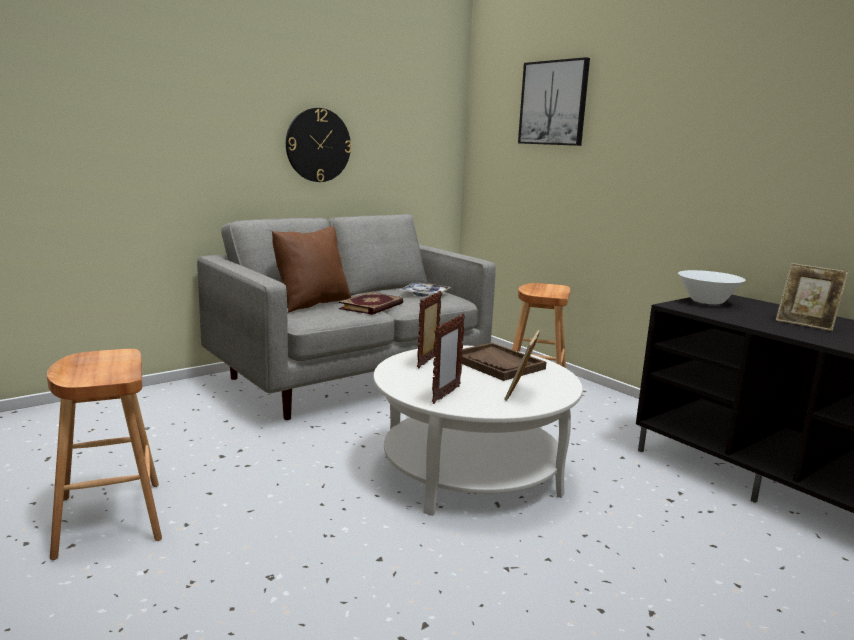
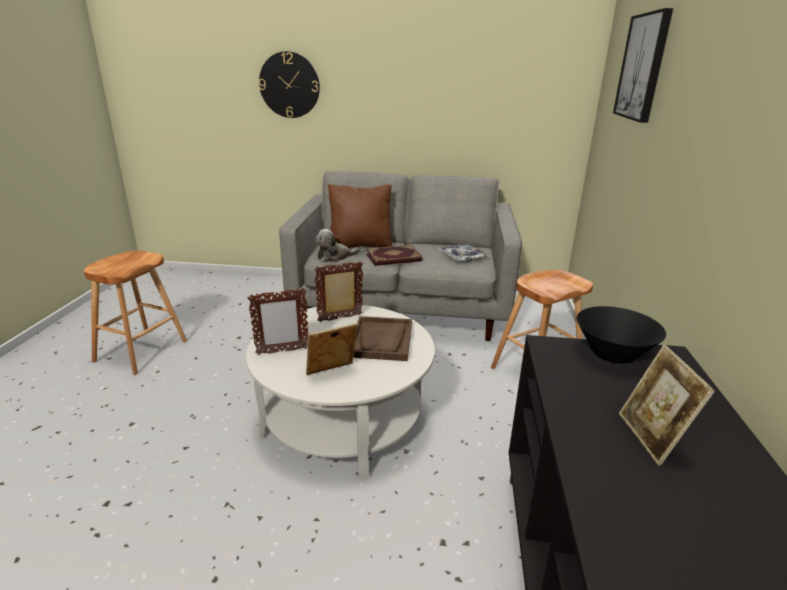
camera: 45 degrees right, 10 degrees up
wall clock [286,108,351,182] -> wall clock moved to [259,51,320,118]
white bowl [678,270,745,304] -> black bowl [577,306,666,364]
none -> plush toy [315,229,360,262]

